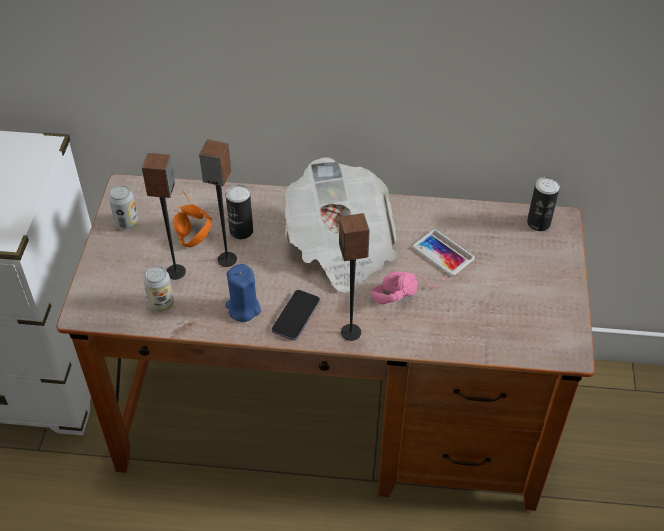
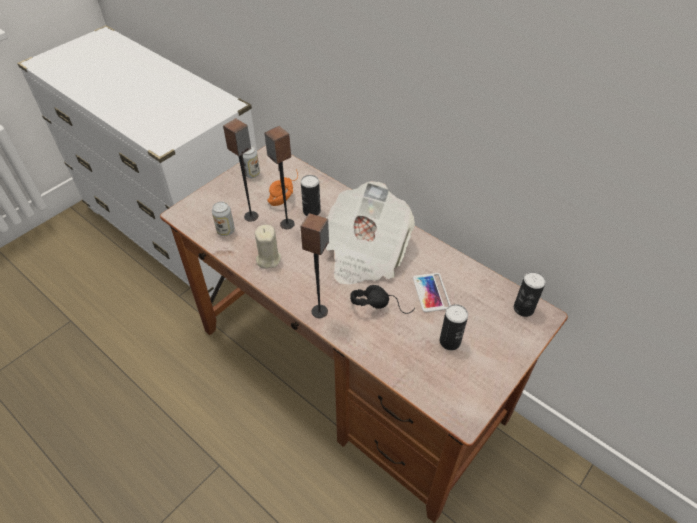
camera: 35 degrees right, 0 degrees up
blue candle [225,264,261,322] -> beige candle [255,225,281,269]
phone [272,290,320,340] -> none
pink headphones [371,271,446,304] -> black headphones [350,285,415,314]
none -> can [440,304,468,350]

